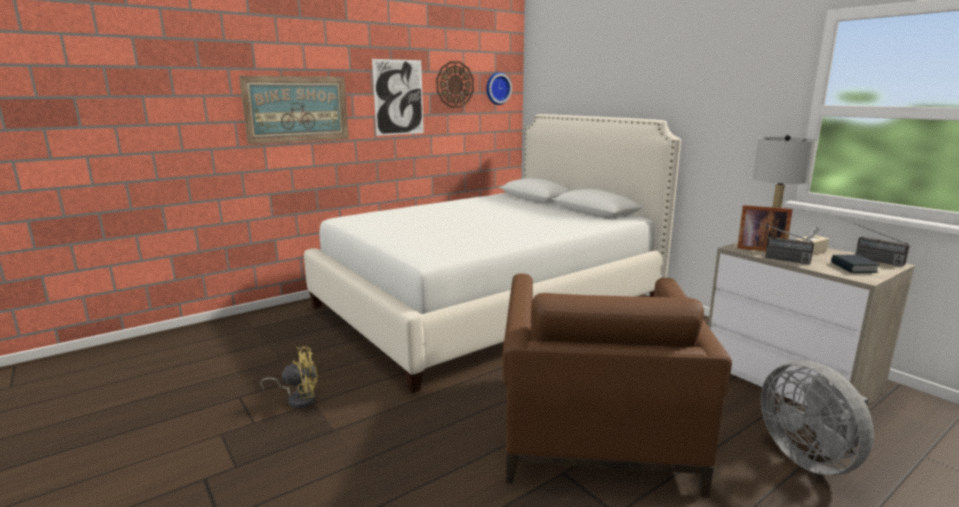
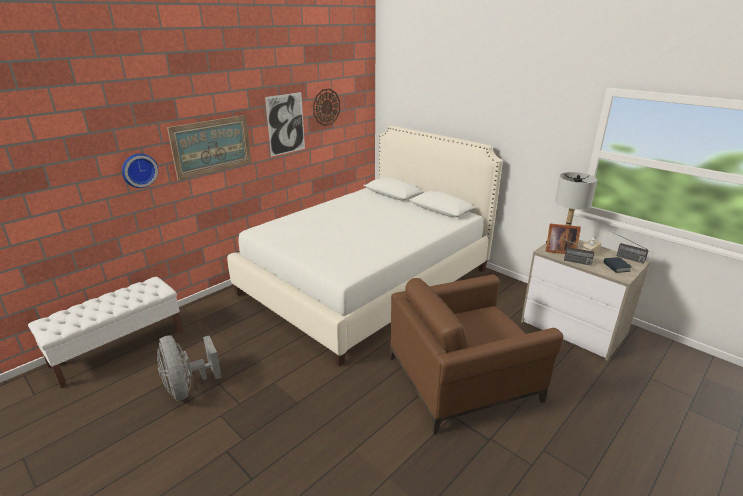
camera: 10 degrees left, 10 degrees up
yellow fan [260,346,318,408] -> none
wall clock [486,72,512,105] -> wall clock moved to [122,153,158,188]
brown armchair [503,274,732,497] -> brown armchair turned 75 degrees clockwise [390,275,563,435]
grey fan [761,361,874,475] -> grey fan moved to [157,335,222,401]
none -> white bench [28,277,183,389]

